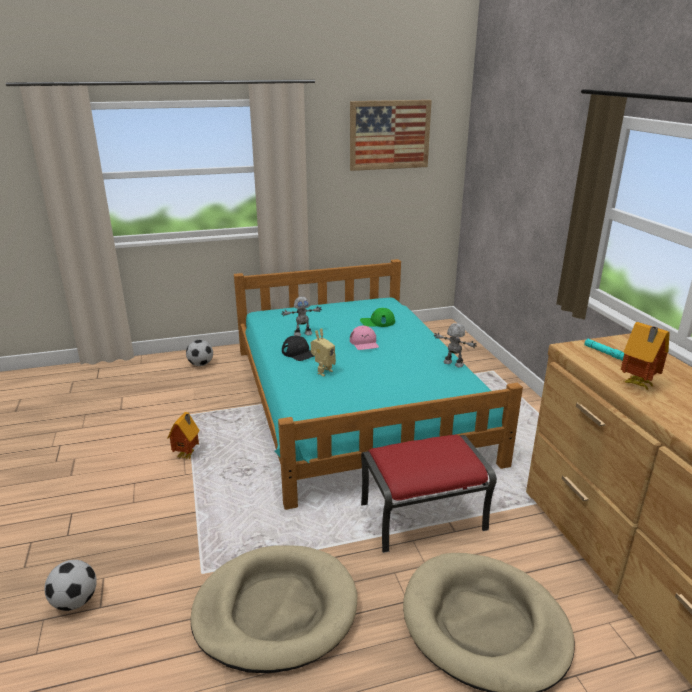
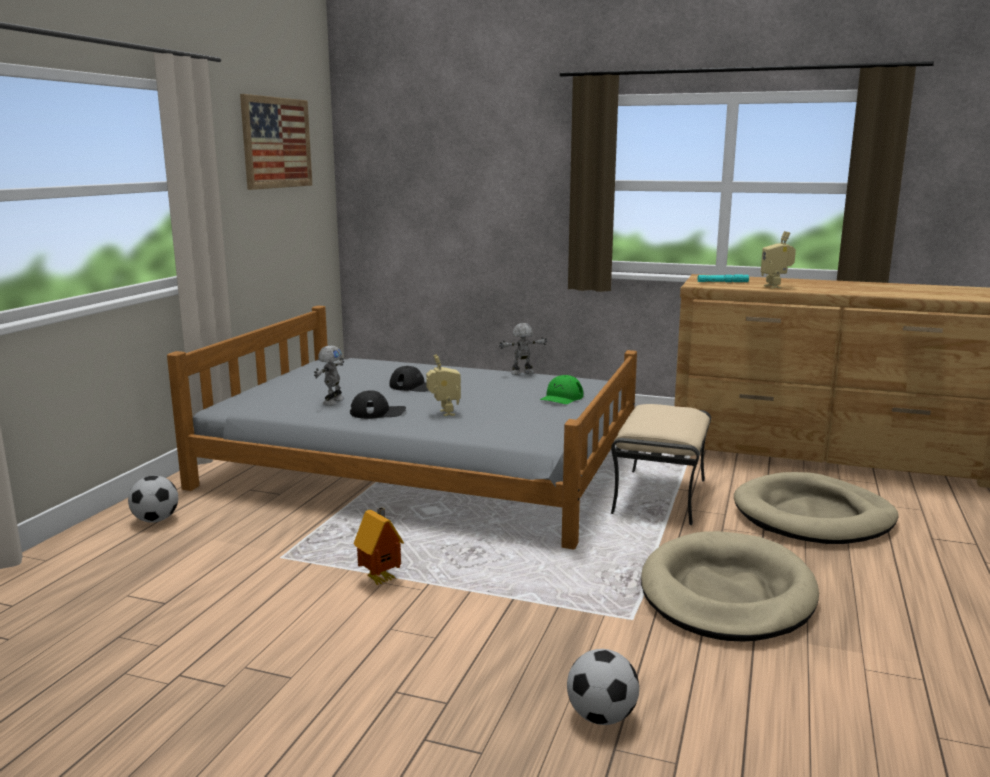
camera: 55 degrees left, 10 degrees down
turquoise bed [234,259,523,510] -> grey bed [167,306,637,550]
pink cap [350,326,379,350] -> black cap [389,366,428,392]
green cap [360,308,395,327] -> green cap moved to [540,375,583,404]
red ottoman [361,435,497,553] -> beige ottoman [611,404,711,525]
toy house [621,322,670,390] -> toy robot [761,231,796,289]

